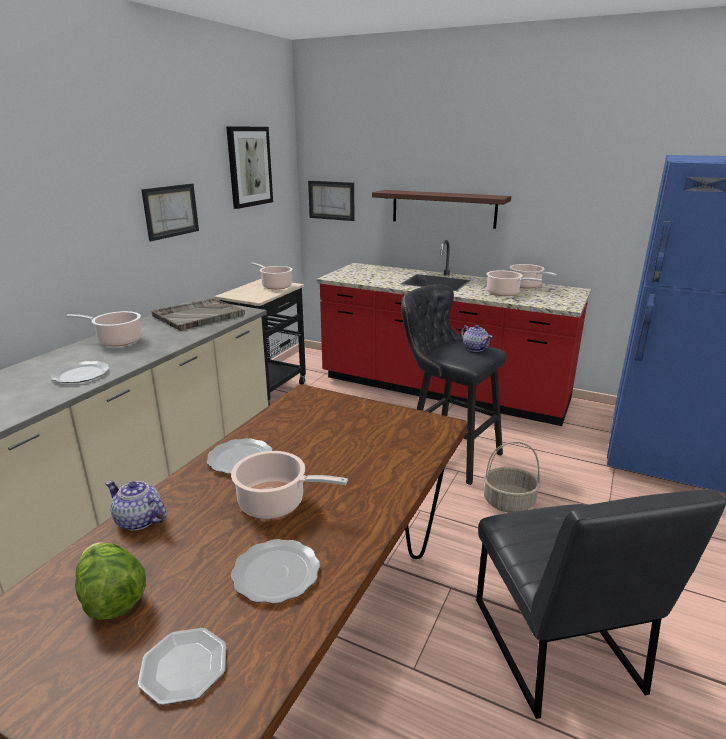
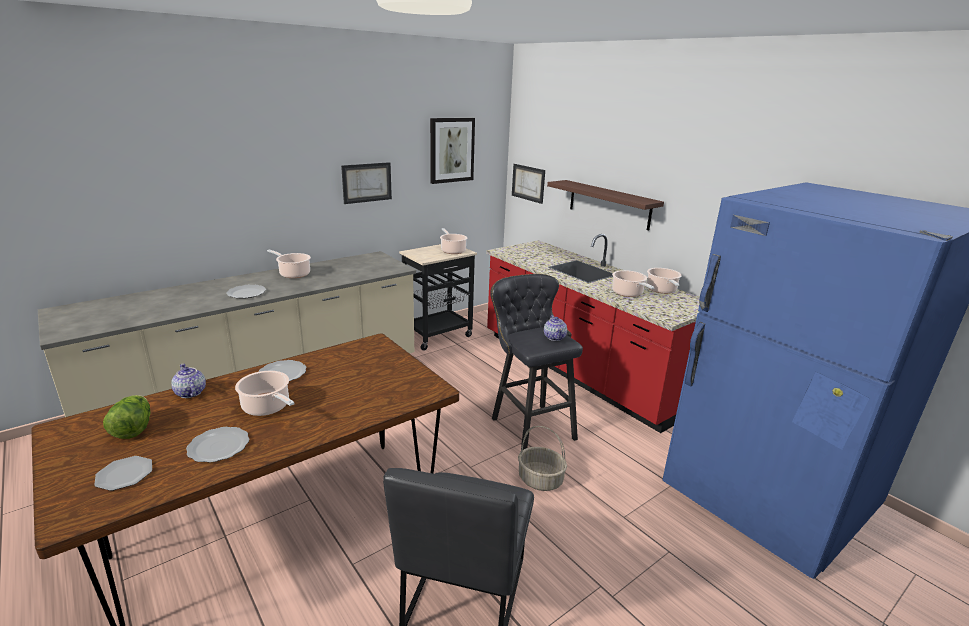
camera: 25 degrees right, 0 degrees up
grey tray [152,298,245,331] -> none

